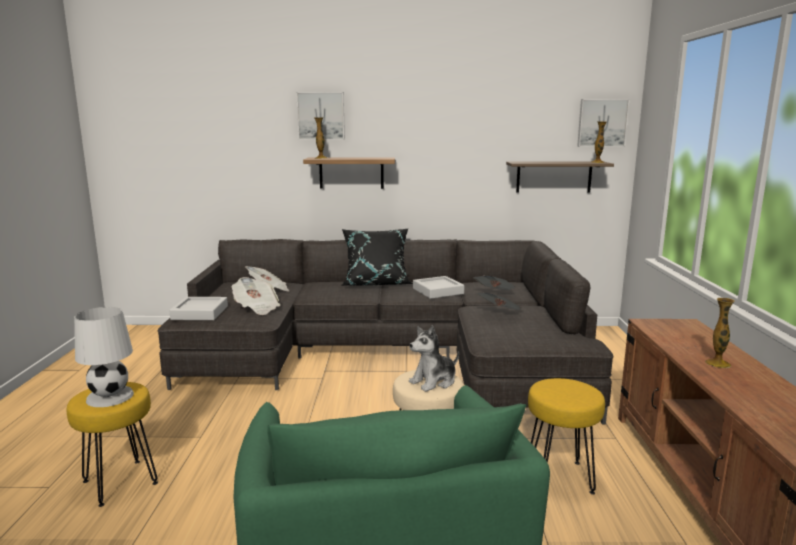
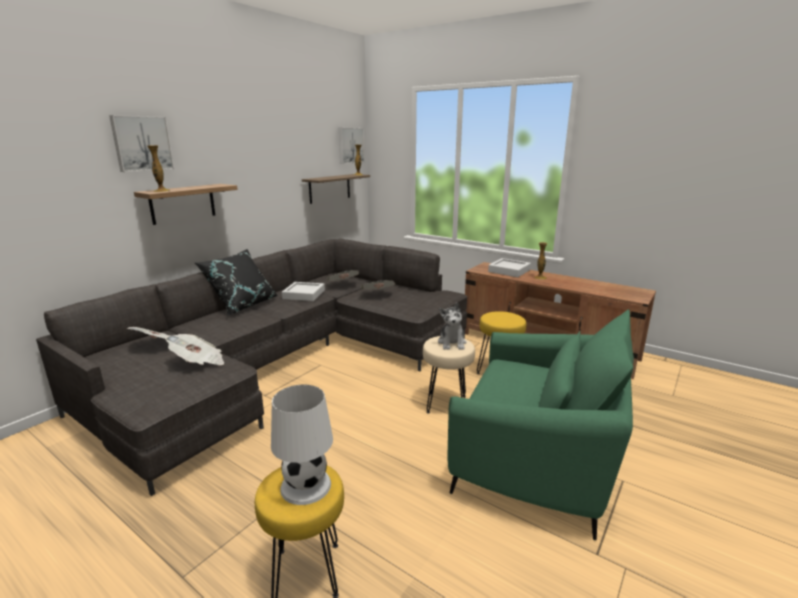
camera: 55 degrees left, 5 degrees up
grey tray [169,297,228,320] -> grey tray moved to [488,258,531,277]

